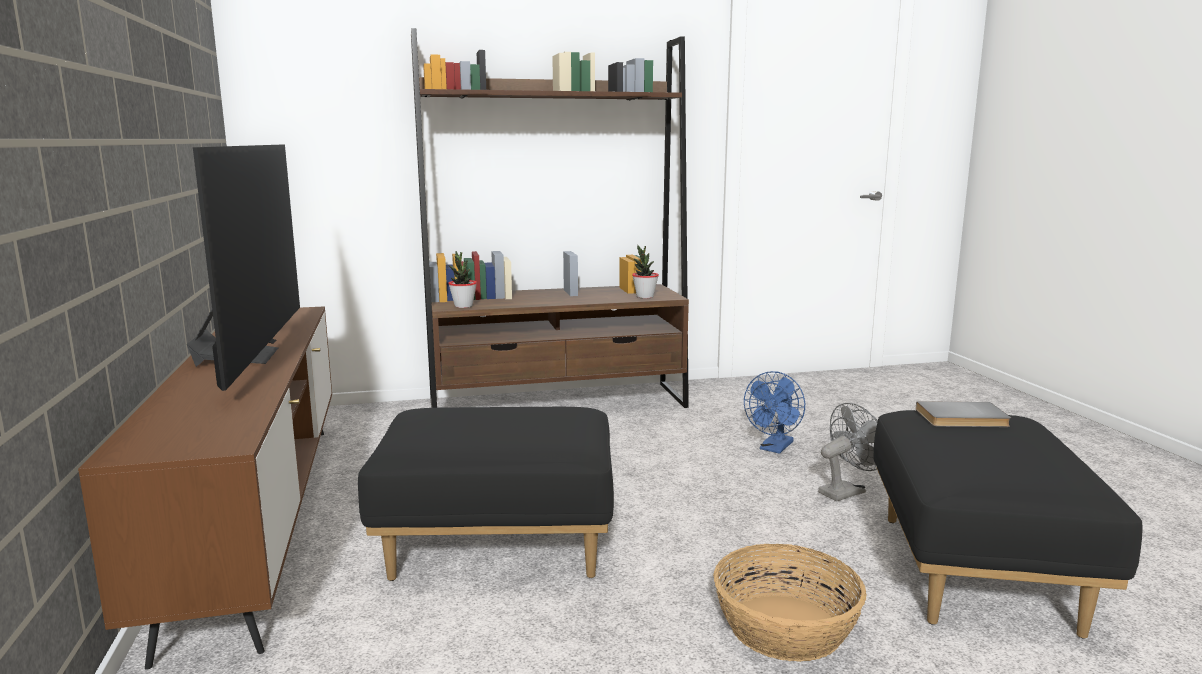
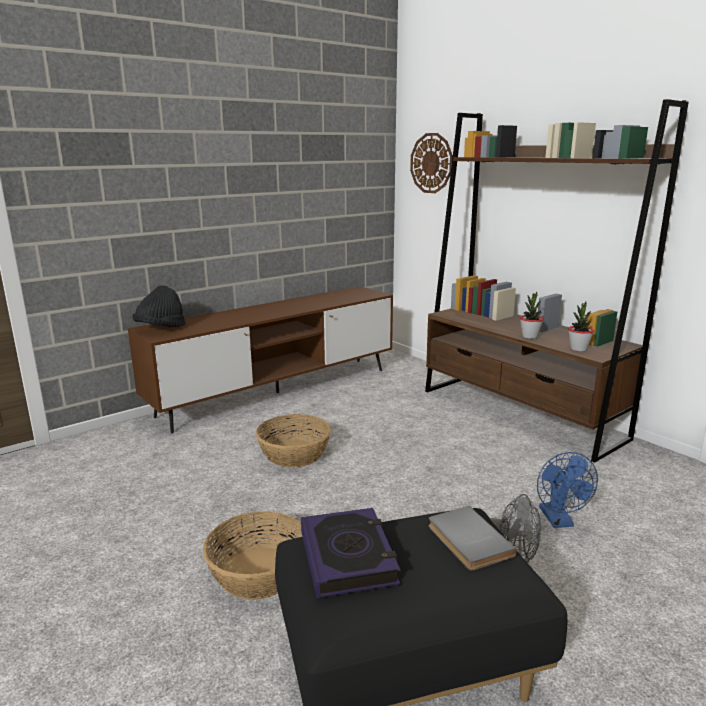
camera: 65 degrees right, 5 degrees up
television [187,145,300,391] -> none
black ottoman [358,407,614,581] -> basket [256,414,331,468]
potted plant [448,251,477,308] -> potted plant moved to [520,292,544,339]
blue fan [744,371,805,454] -> blue fan turned 105 degrees counterclockwise [537,452,598,528]
none -> black hat [132,285,186,327]
none -> book [301,508,400,598]
none -> wall clock [410,133,453,193]

